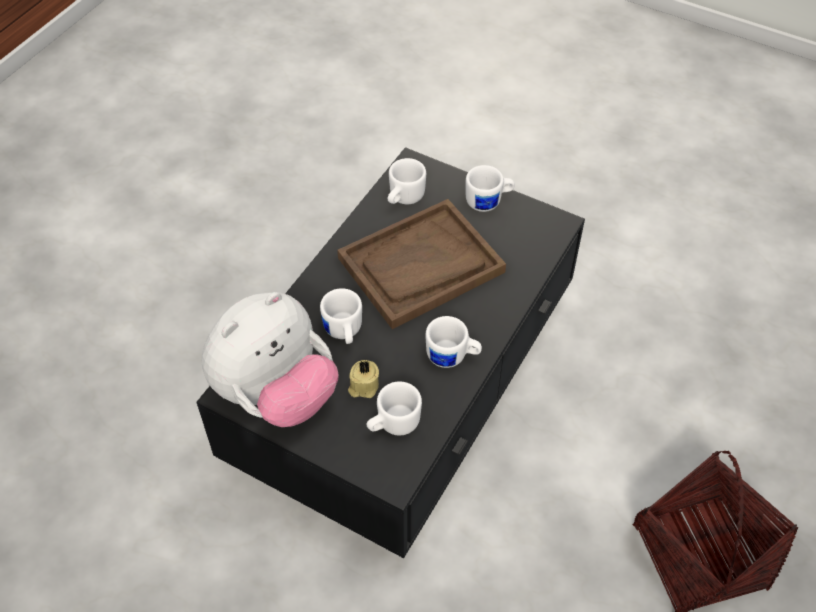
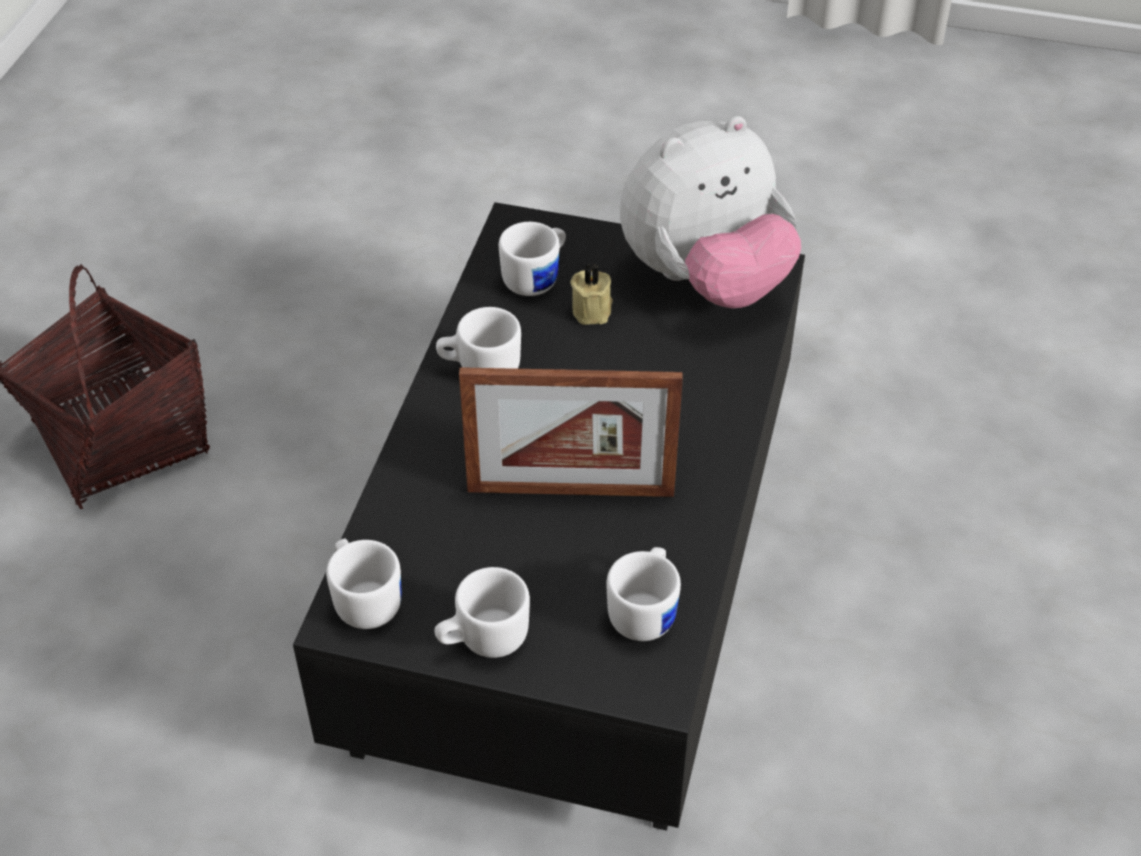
camera: 165 degrees right, 5 degrees down
plush toy [202,292,339,427] -> plush toy turned 150 degrees counterclockwise [620,116,801,308]
white mug [320,288,362,344] -> white mug moved to [326,539,402,629]
brown tray [337,199,506,329] -> picture frame [459,367,683,497]

